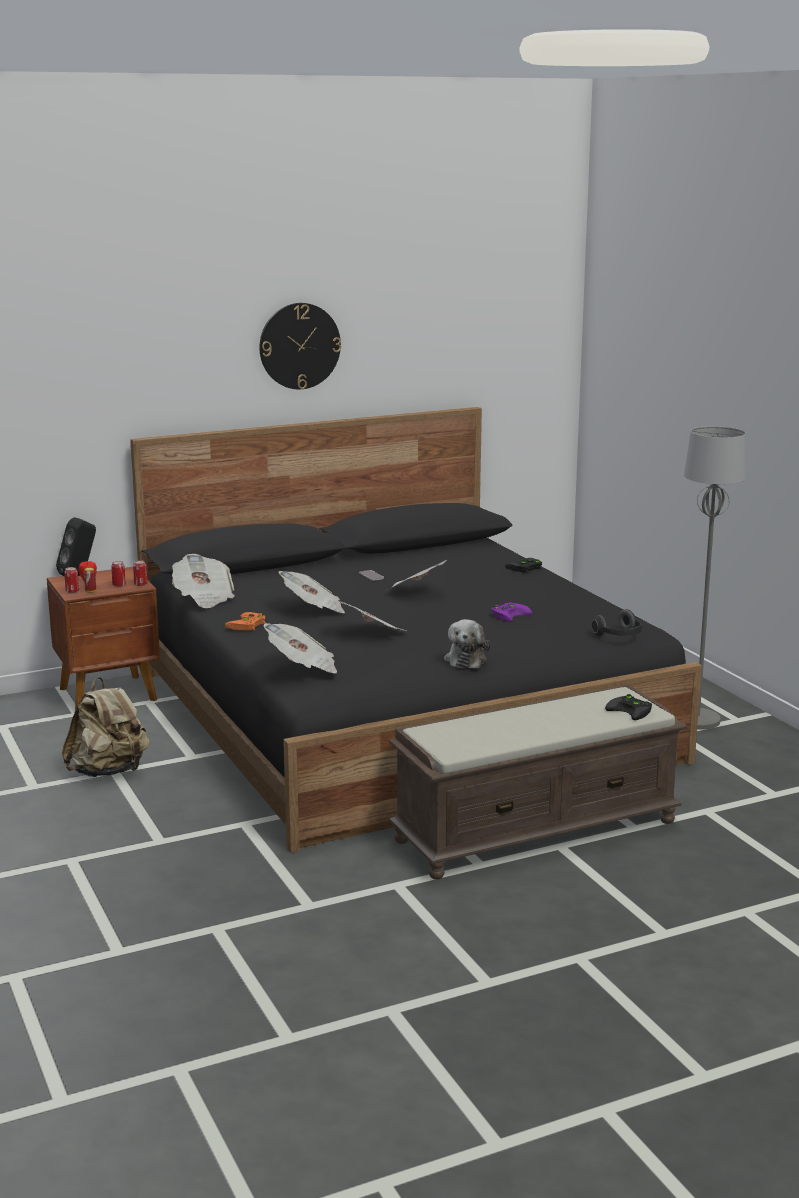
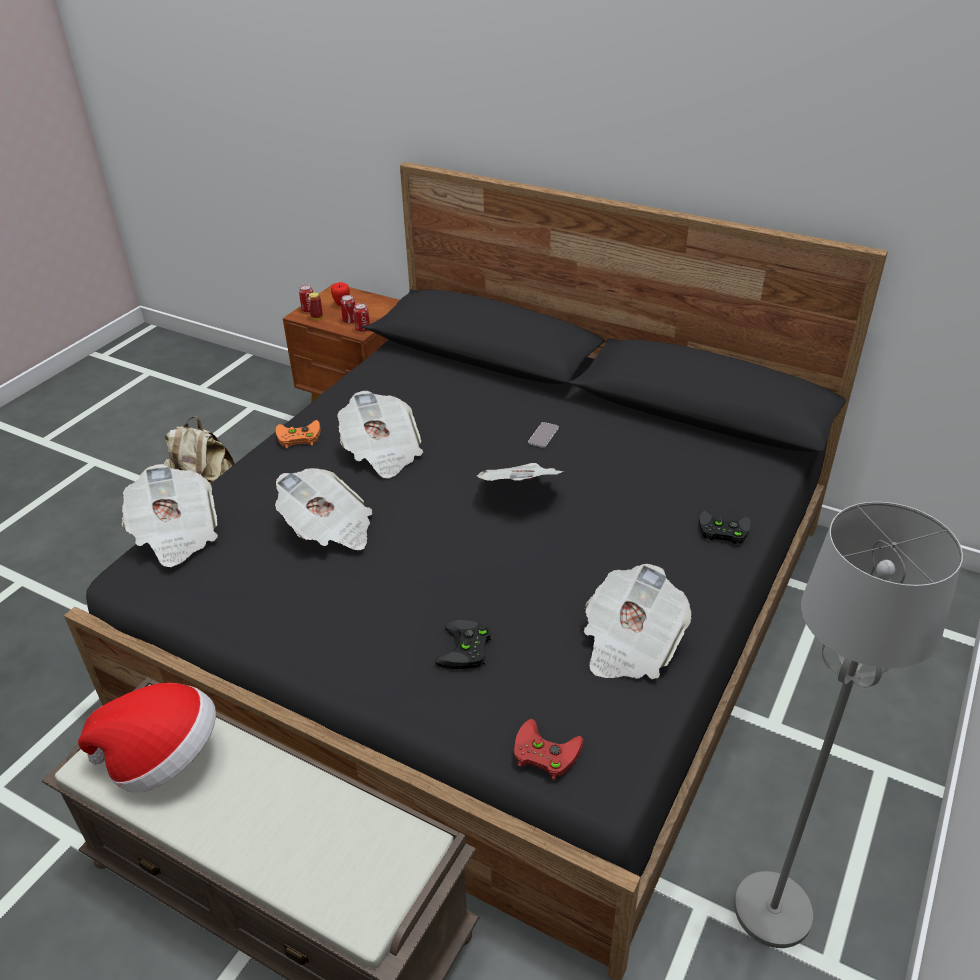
camera: 55 degrees right, 20 degrees up
black speaker [56,517,96,576] -> none
newspaper [172,554,235,608] -> newspaper moved to [584,564,691,679]
wall clock [259,303,341,389] -> none
plush toy [444,619,490,668] -> none
purple game controller [492,602,532,622] -> none
headphones [591,609,642,637] -> red game controller [514,719,583,780]
black game controller [605,694,652,720] -> black game controller moved to [435,620,491,669]
none -> hat [78,683,216,793]

